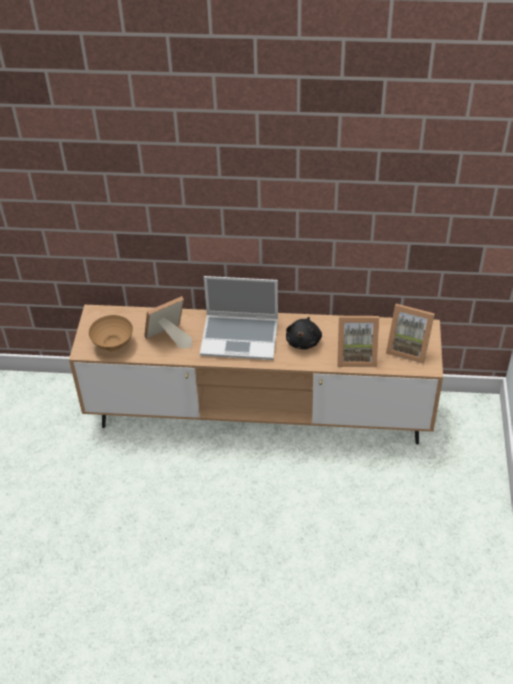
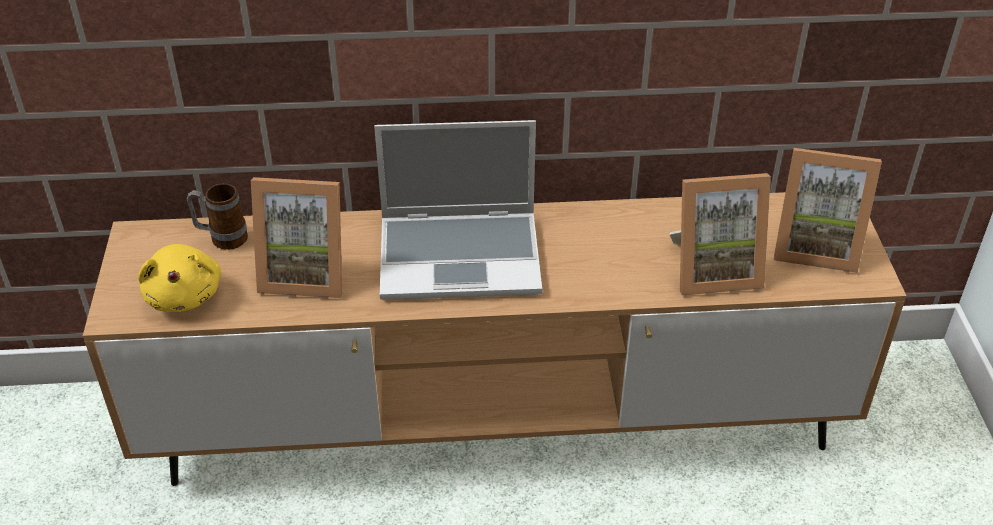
camera: 10 degrees left, 5 degrees down
brown bowl [89,315,133,351] -> yellow plush toy [138,244,221,312]
picture frame [144,296,192,349] -> picture frame turned 135 degrees counterclockwise [251,177,342,298]
black plush toy [286,317,322,349] -> none
none -> mug [187,183,248,250]

